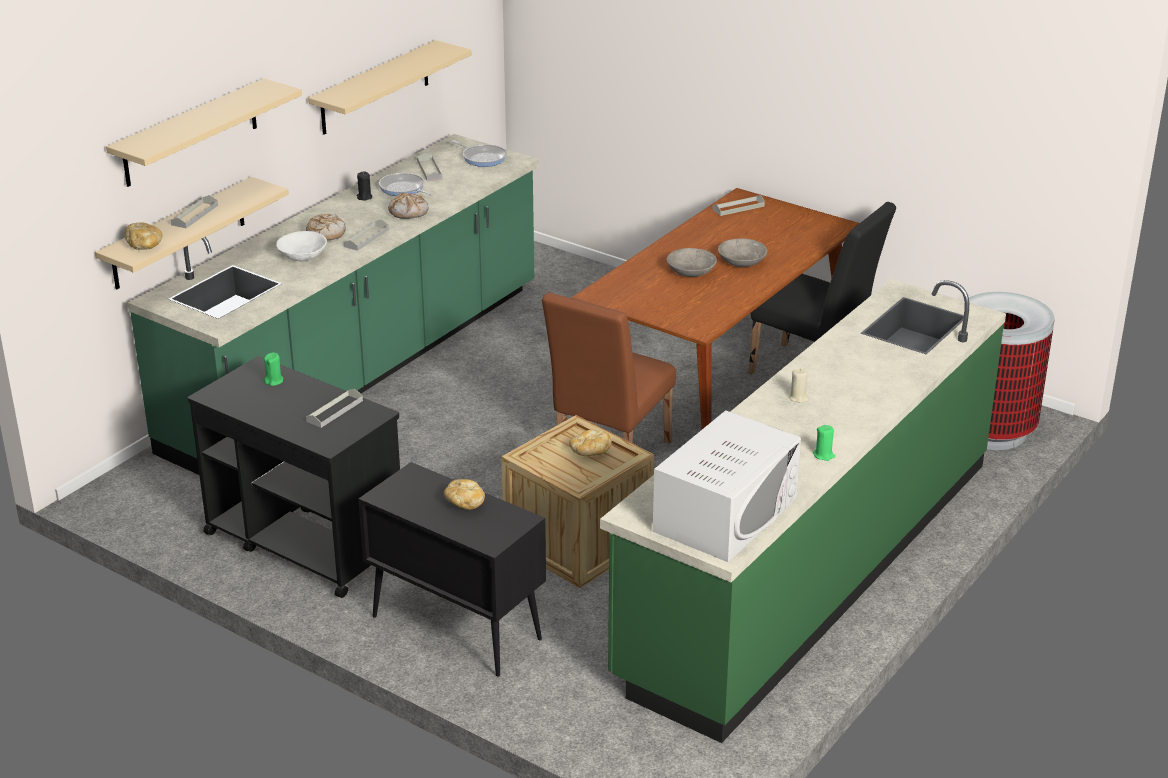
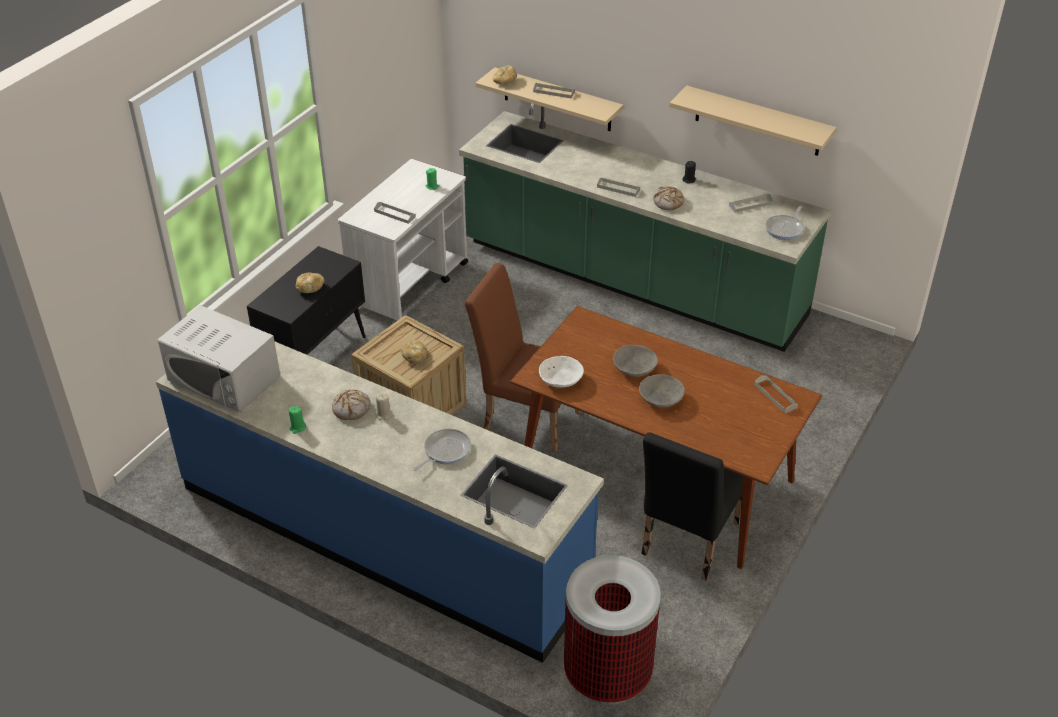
camera: 85 degrees right, 10 degrees up
beige shelf [106,78,302,187] -> none
black cart [188,356,400,598] -> white cart [338,159,468,323]
white bowl [276,231,327,261] -> white bowl moved to [539,356,584,388]
bread [306,214,346,240] -> bread moved to [332,390,371,420]
frying pan [379,173,433,196] -> frying pan moved to [413,429,471,471]
green counter [600,279,1006,743] -> blue counter [156,342,604,663]

